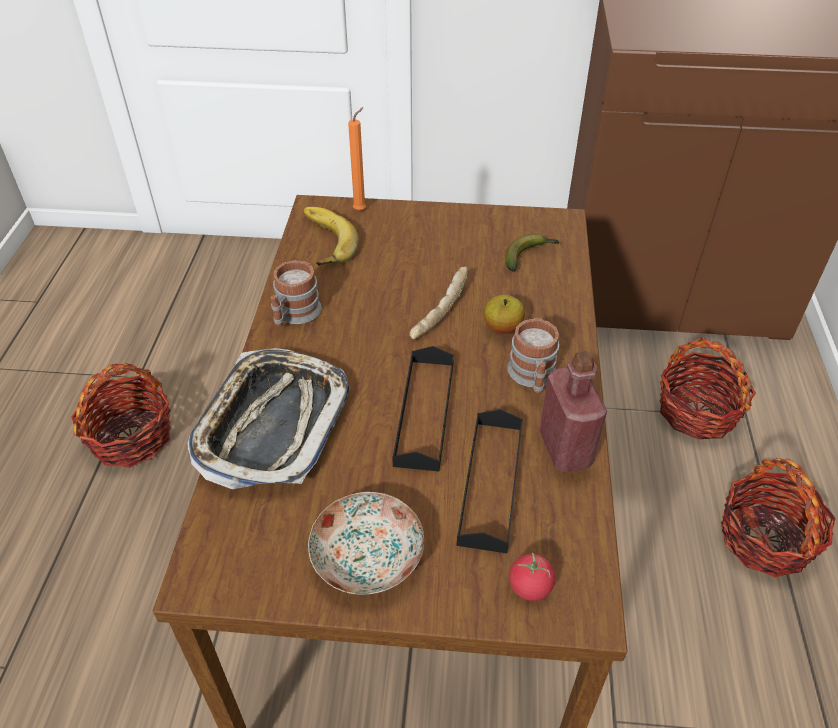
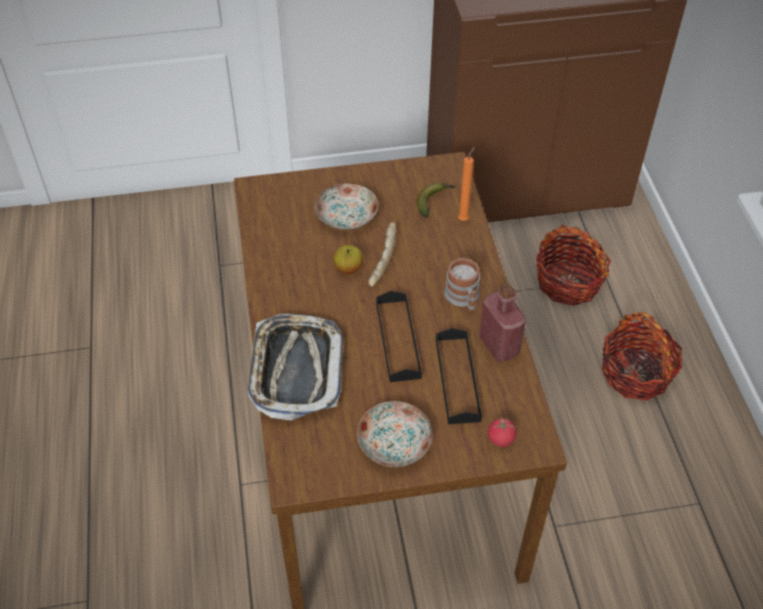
camera: 15 degrees left, 5 degrees up
basket [71,363,171,468] -> none
mug [271,260,322,327] -> none
banana [304,207,359,266] -> none
orange candle [348,107,366,211] -> orange candle moved to [458,147,475,221]
apple [484,295,525,334] -> apple moved to [333,245,363,274]
none -> plate [315,184,378,230]

